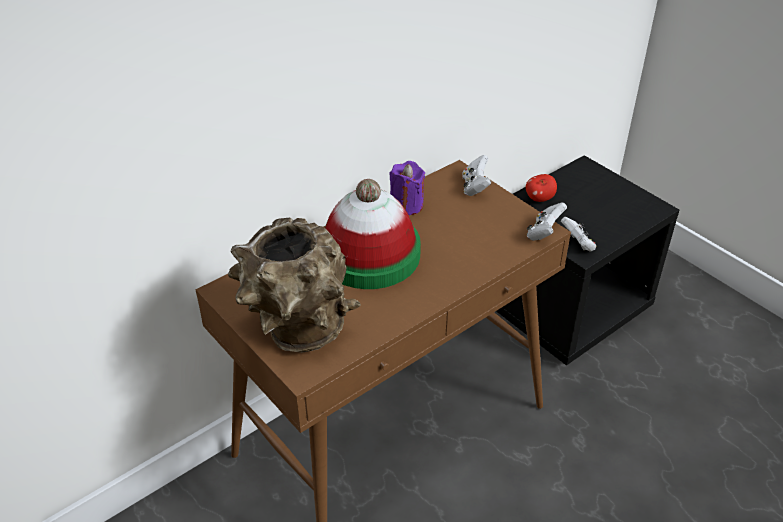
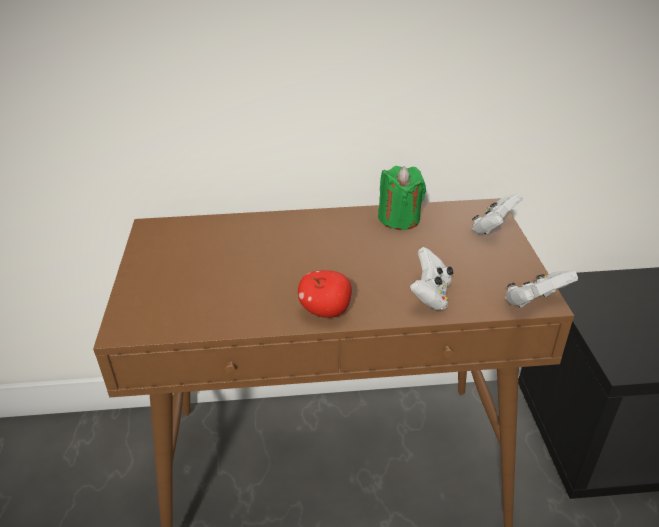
camera: 35 degrees right, 5 degrees down
brown vase [228,217,361,352] -> none
hat [325,179,421,289] -> none
purple candle [389,161,425,215] -> green candle [378,166,426,230]
apple [526,174,557,202] -> apple moved to [298,270,352,318]
white game controller [561,217,596,251] -> white game controller moved to [410,247,453,310]

